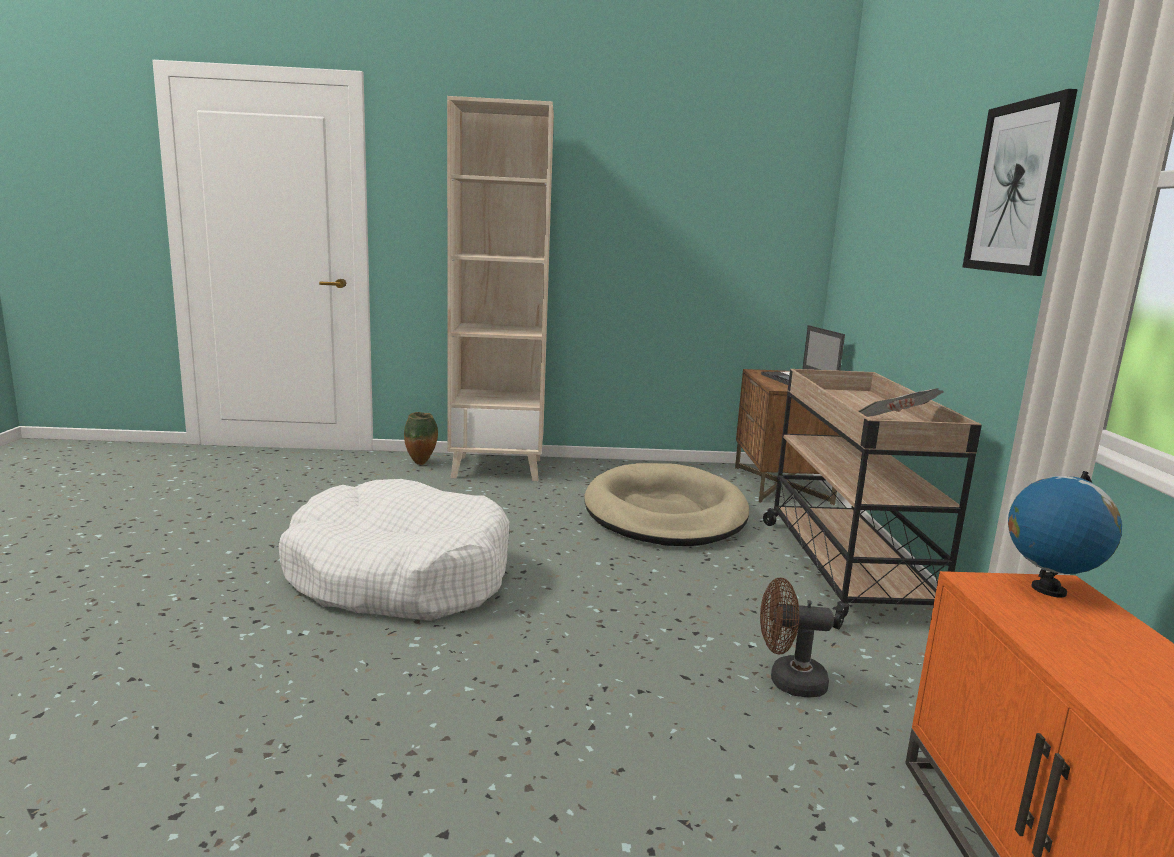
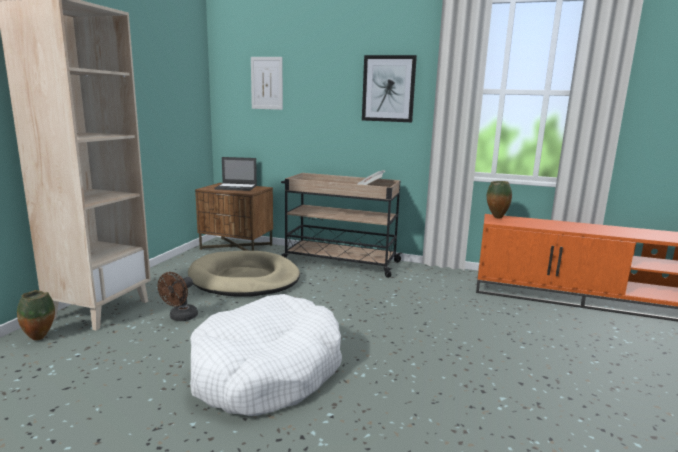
camera: 70 degrees left, 0 degrees up
brown fan [760,578,834,697] -> brown fan moved to [158,272,198,321]
globe [1008,471,1122,598] -> vase [487,181,512,218]
none -> picture [251,57,283,110]

